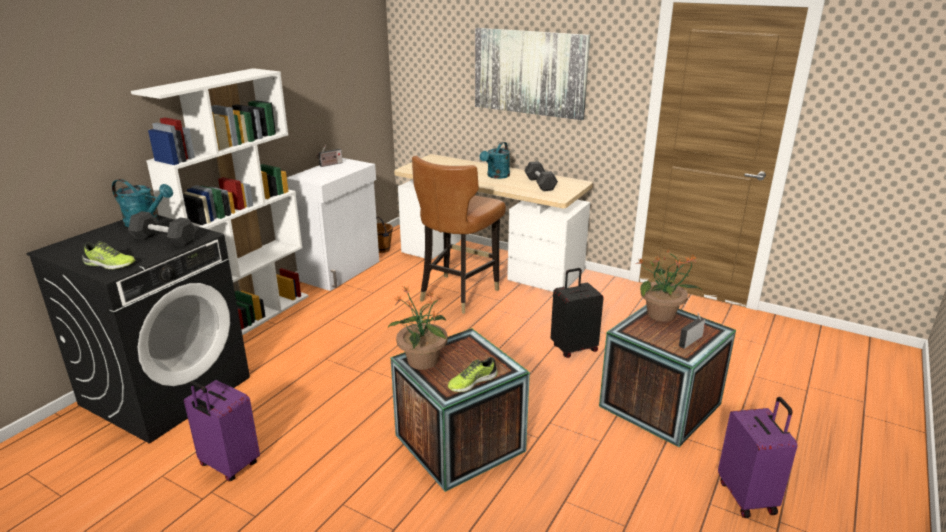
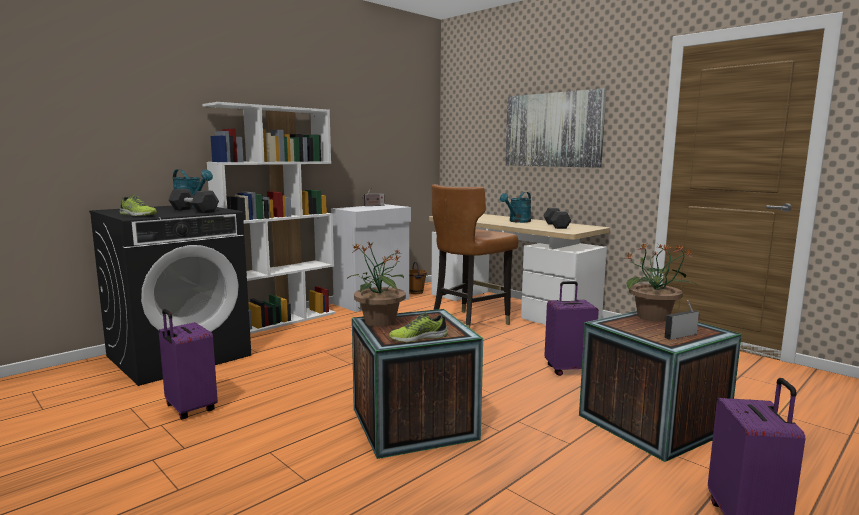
camera: 15 degrees right, 15 degrees down
black suitcase [551,268,604,358] -> purple suitcase [544,281,599,376]

